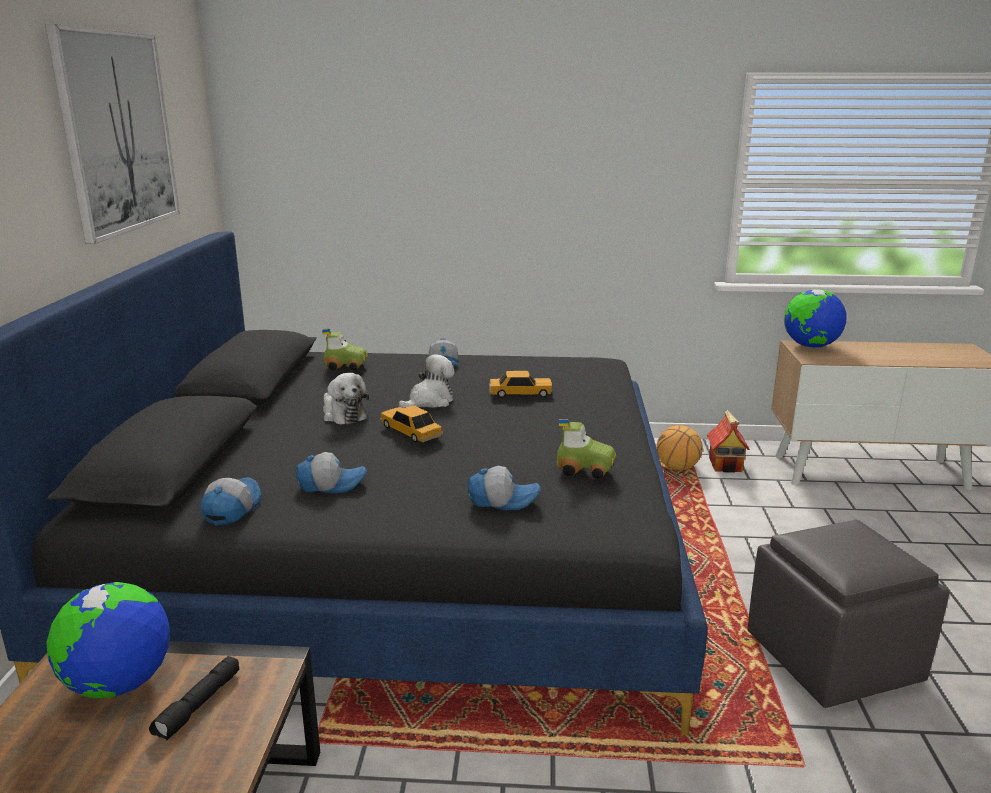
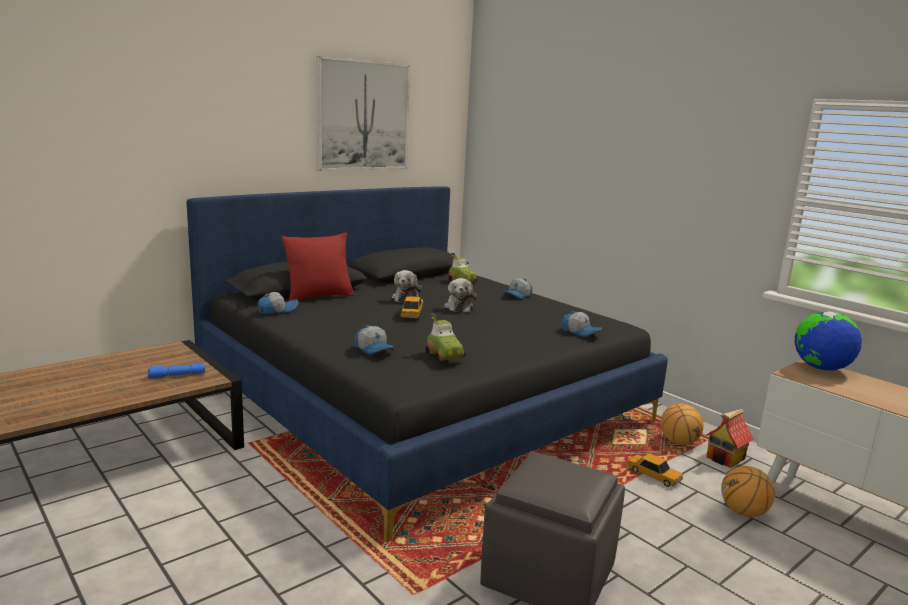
camera: 45 degrees right, 5 degrees down
globe [46,582,170,699] -> none
black flashlight [149,656,239,740] -> blue flashlight [148,364,205,379]
cap [295,452,367,493] -> cap moved to [562,311,602,337]
plush toy [398,354,455,408] -> plush toy turned 90 degrees clockwise [444,278,477,312]
toy car [489,371,552,398] -> toy car moved to [626,453,683,487]
none -> red pillow [282,233,354,301]
none -> basketball [721,466,775,517]

